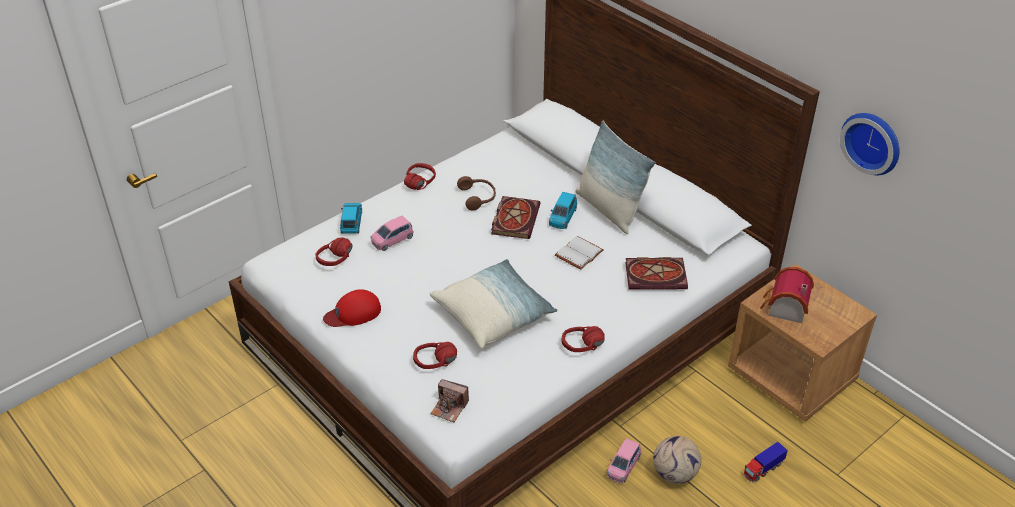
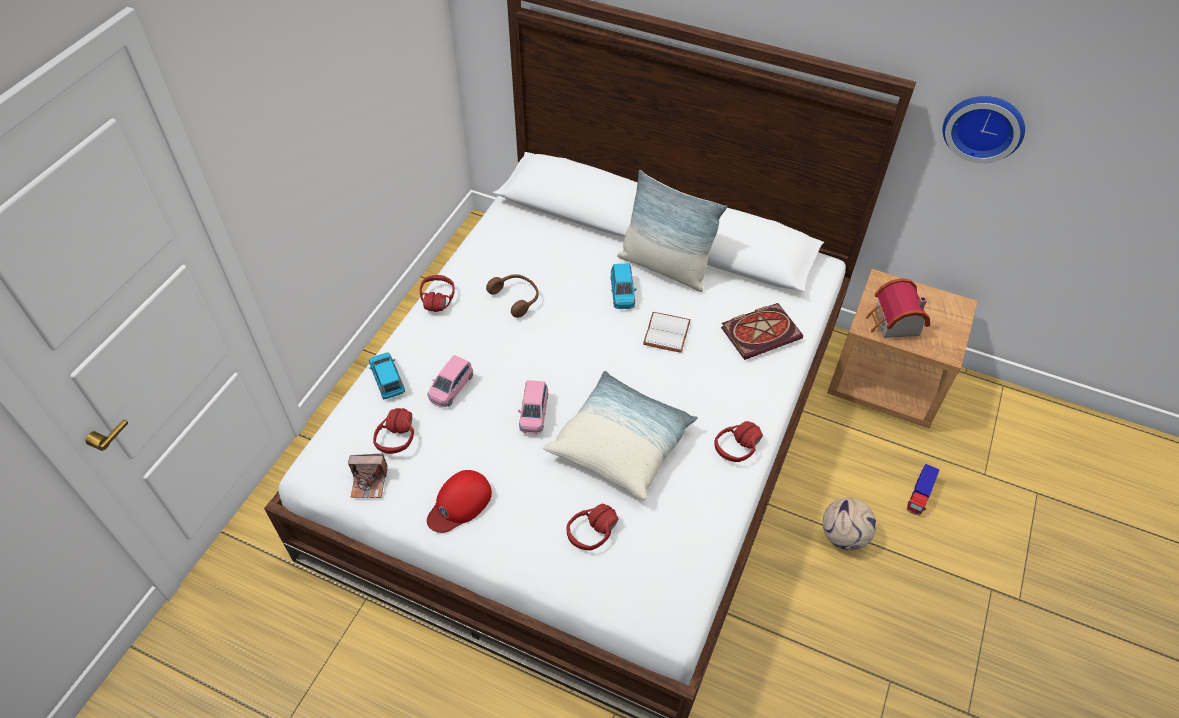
camera: 25 degrees left, 10 degrees up
camera [430,379,469,422] -> camera moved to [348,453,388,498]
book [491,196,540,239] -> none
pink toy car [607,438,641,483] -> pink toy car moved to [518,380,548,434]

